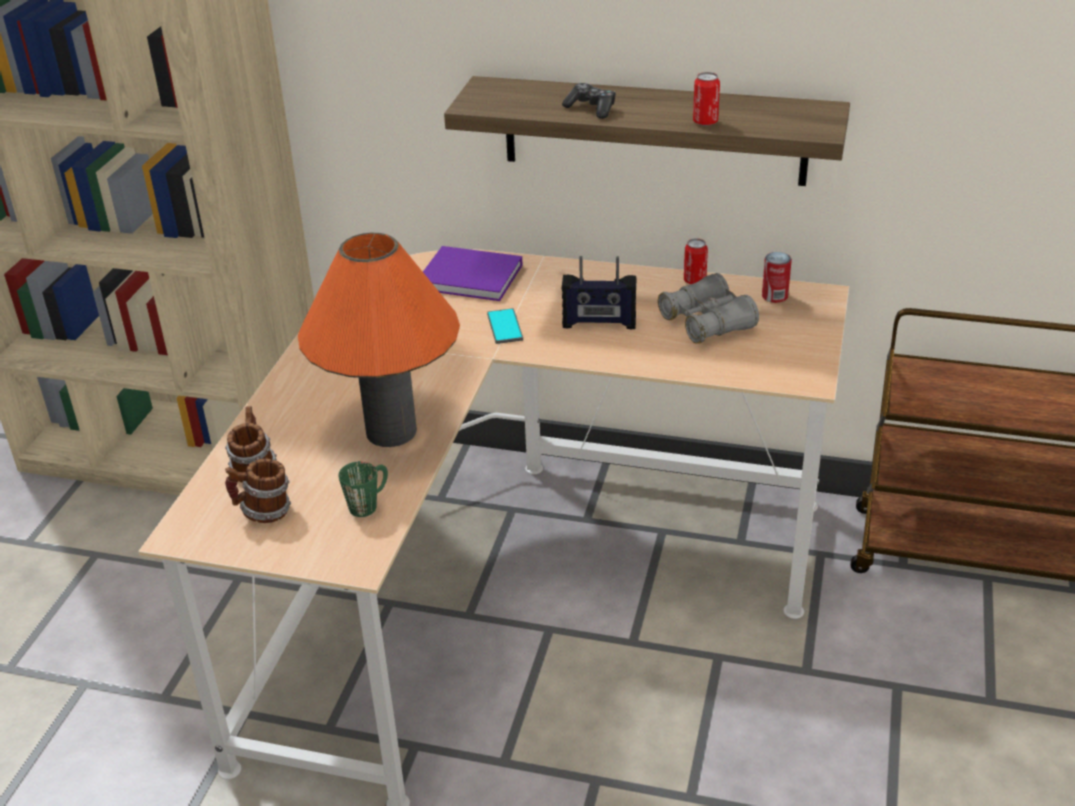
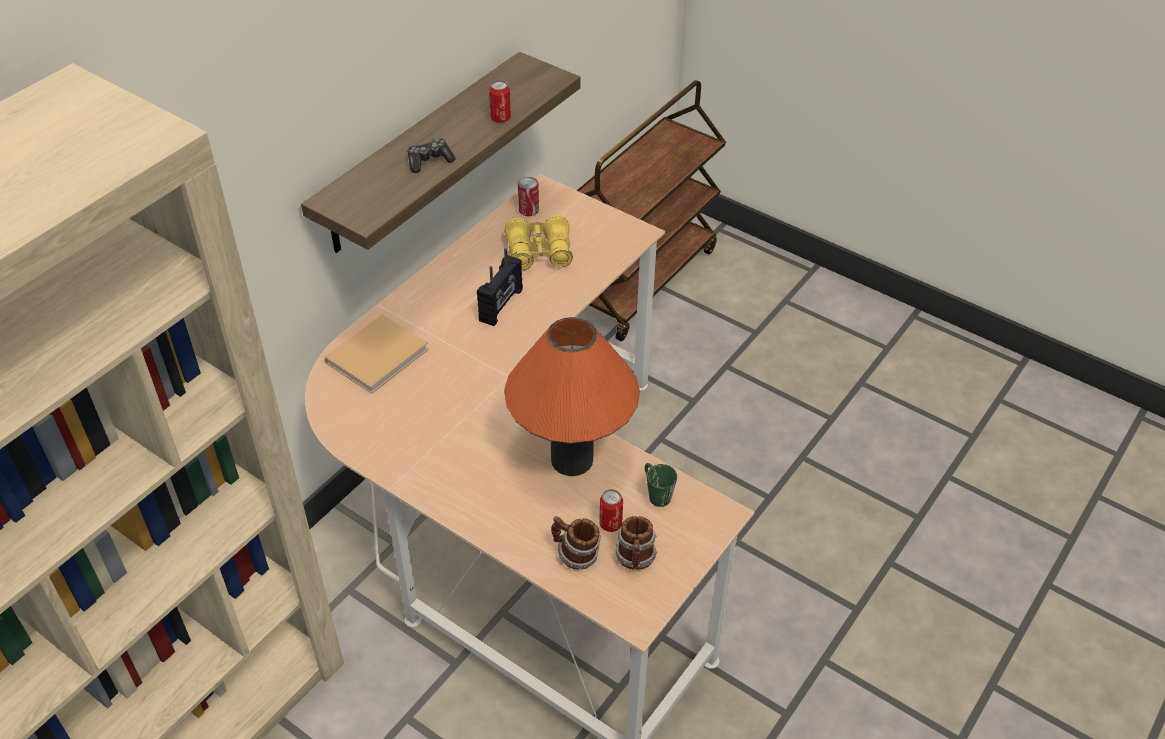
camera: 70 degrees left, 10 degrees up
purple book [423,246,523,301] -> beige book [325,315,429,394]
phone [487,308,523,344] -> none
grey binoculars [658,273,759,344] -> yellow binoculars [504,215,573,270]
can [684,238,708,284] -> can moved to [599,489,623,532]

